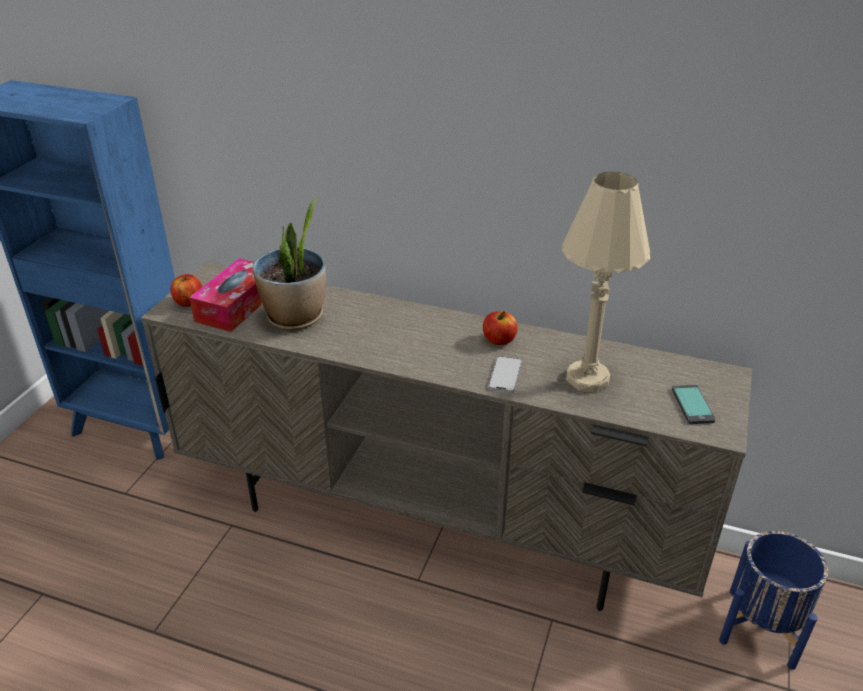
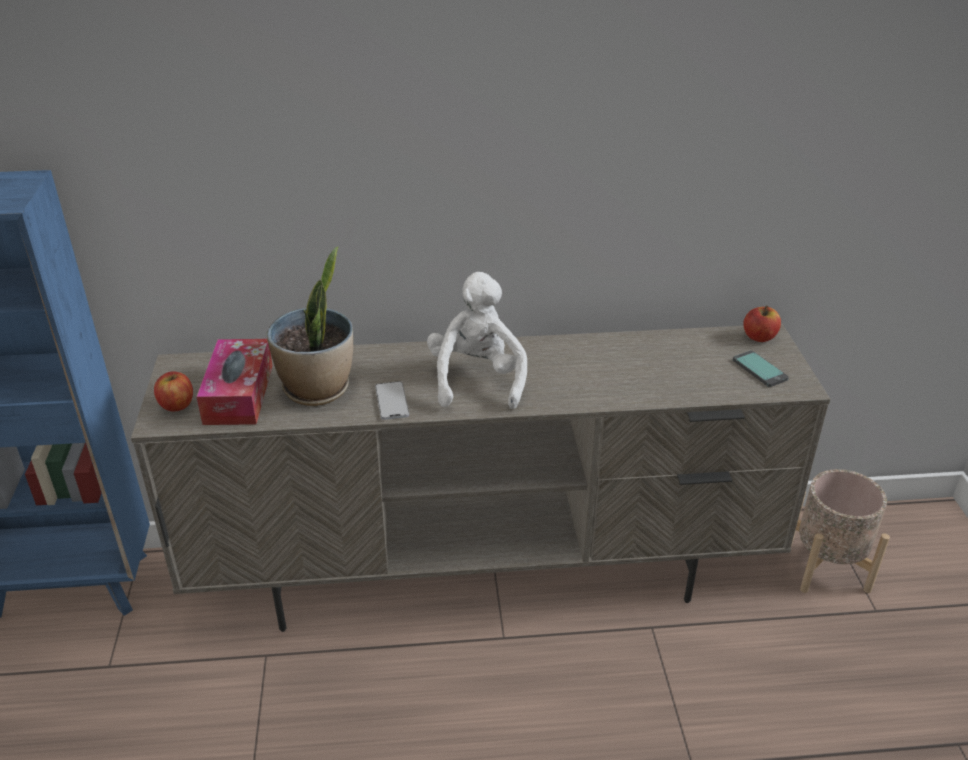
camera: 25 degrees left, 0 degrees up
apple [483,311,518,345] -> apple moved to [743,306,781,342]
phone [488,356,522,393] -> phone moved to [375,381,409,420]
beige table lamp [562,172,650,393] -> none
blue planter [719,531,828,670] -> beige planter [791,469,890,593]
none -> white plush toy [427,272,527,409]

